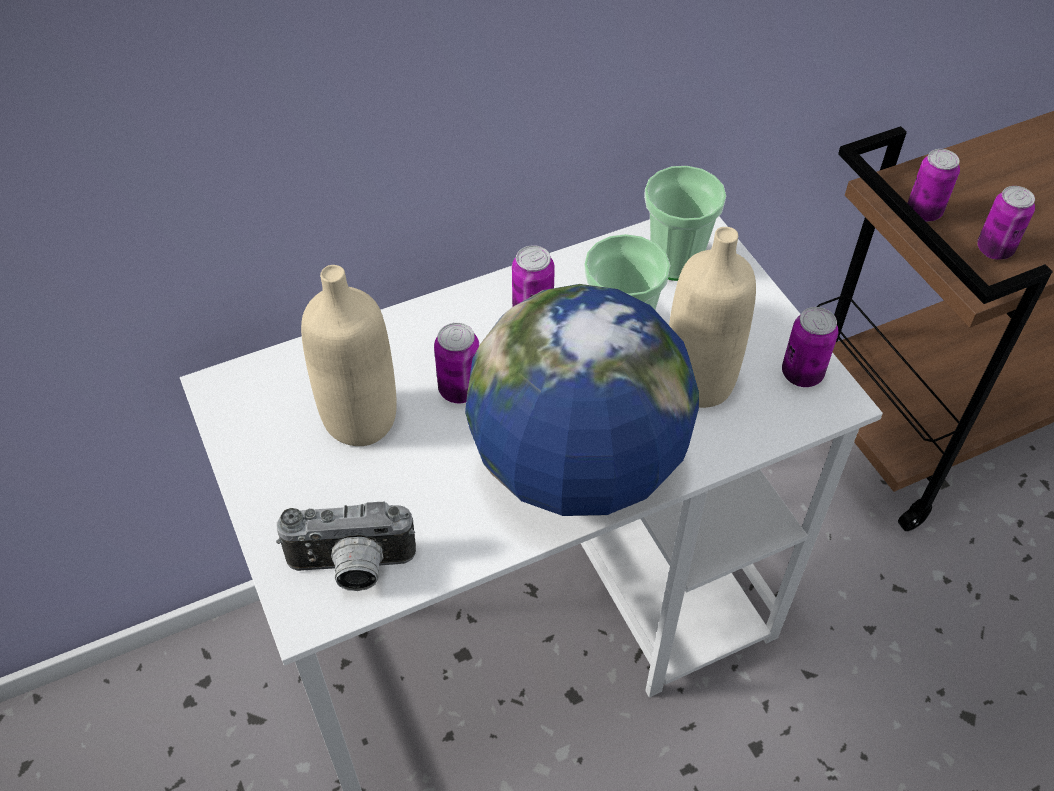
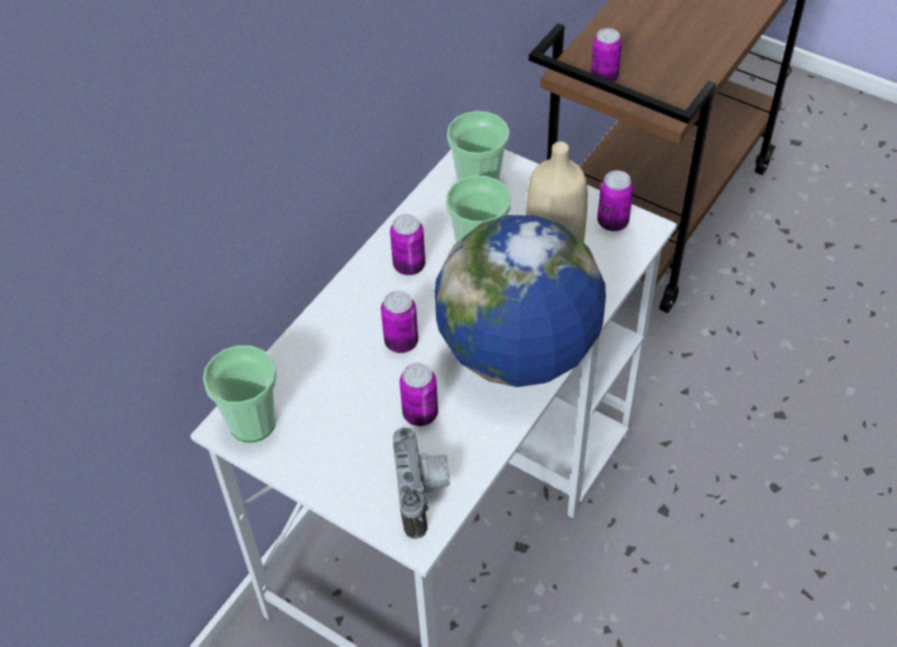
camera: 30 degrees left, 0 degrees up
camera [276,502,416,591] -> camera turned 60 degrees counterclockwise [393,428,450,539]
beige bottle [301,265,397,446] -> none
can [977,186,1035,260] -> can moved to [399,363,438,426]
none -> cup [203,345,277,442]

